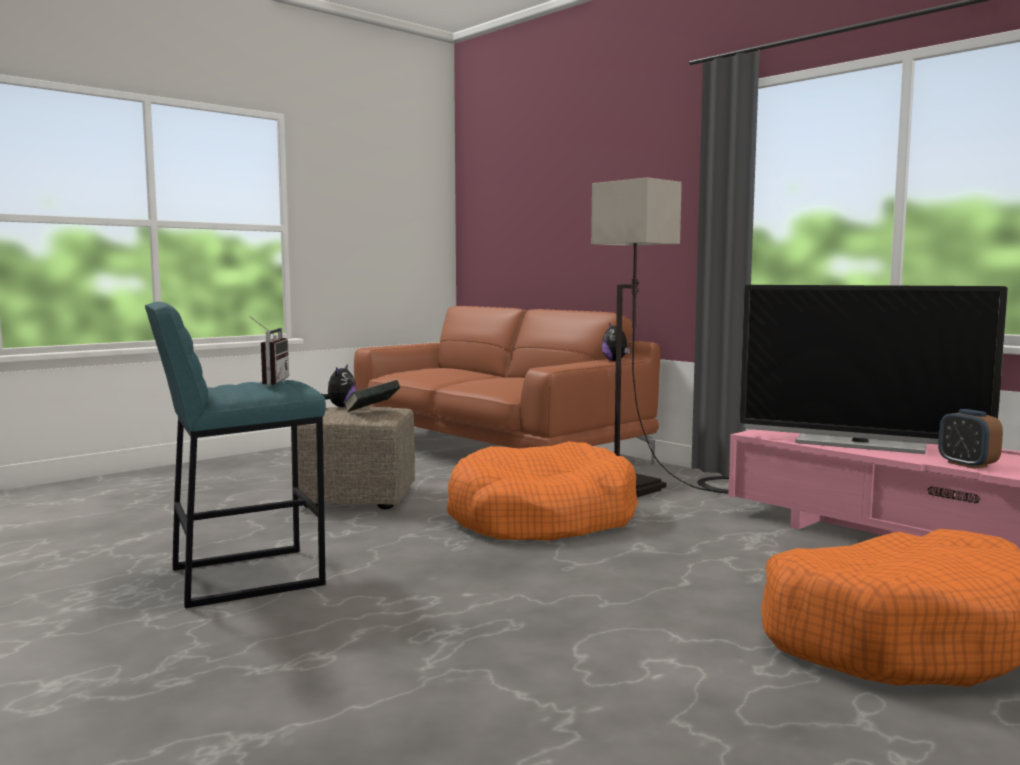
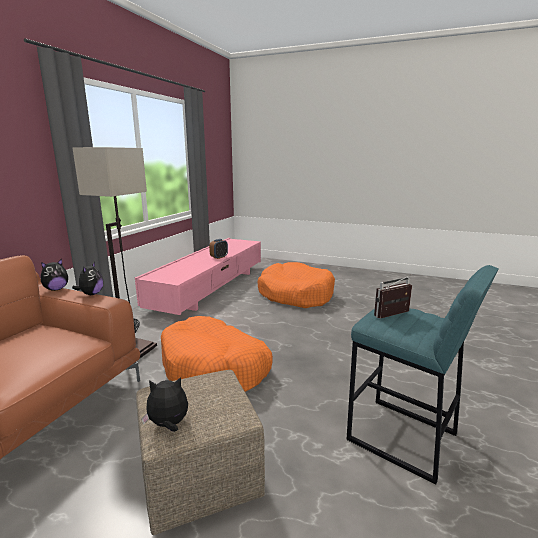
camera: 115 degrees left, 10 degrees up
book [343,380,400,412] -> none
television [740,285,1008,454] -> none
none -> plush toy [72,262,103,295]

